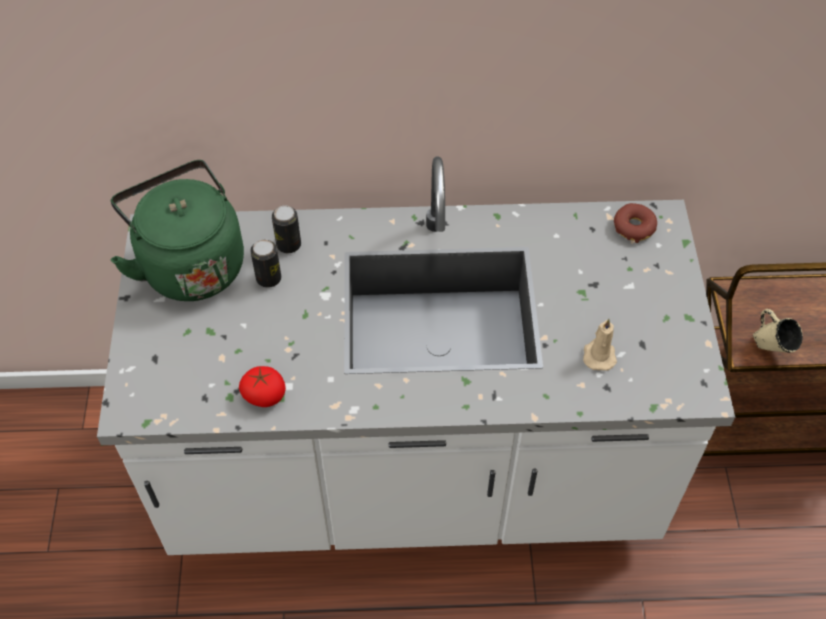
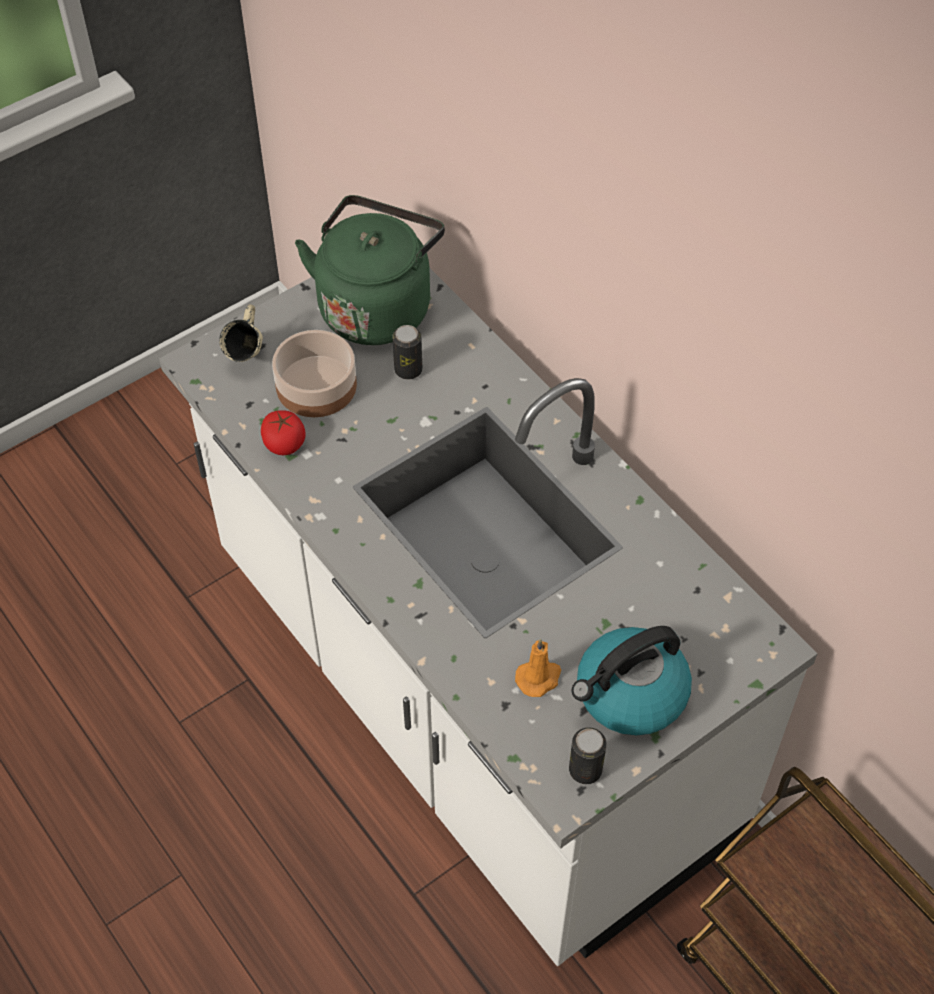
camera: 55 degrees right, 0 degrees up
can [272,205,301,253] -> can moved to [569,727,607,784]
beige candle [583,319,617,371] -> orange candle [515,639,561,697]
donut [614,203,657,243] -> none
beige mug [753,309,803,353] -> beige mug moved to [219,304,263,362]
none -> bowl [272,330,357,417]
none -> kettle [572,626,692,735]

